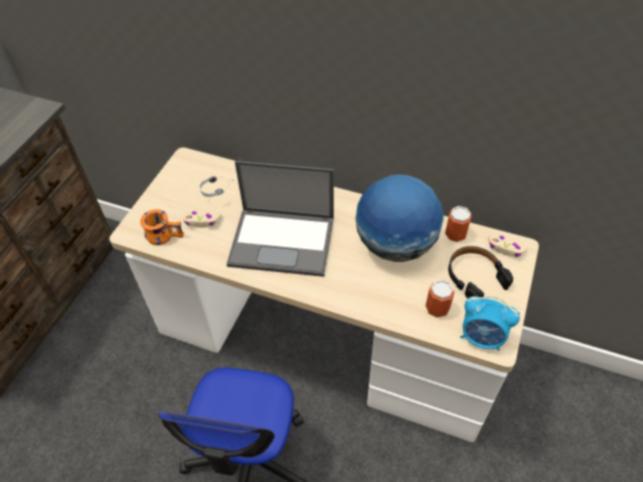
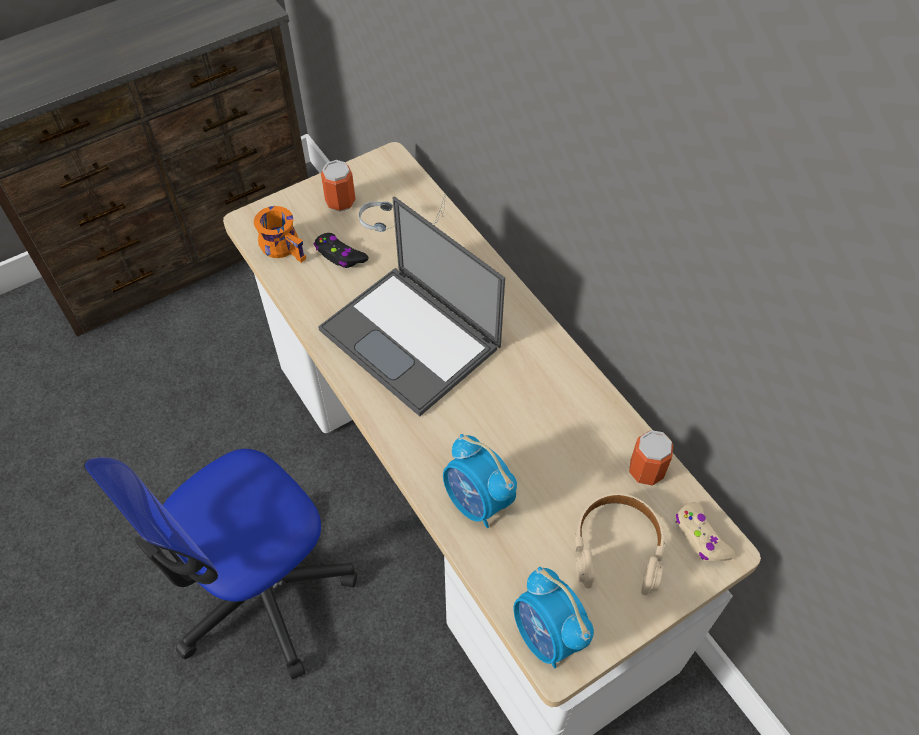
camera: 35 degrees right, 5 degrees up
beige game controller [183,211,221,228] -> black game controller [314,233,369,268]
globe [355,175,444,262] -> none
can [426,280,455,318] -> can moved to [321,160,356,212]
black headphones [448,246,513,299] -> beige headphones [574,493,665,595]
none -> alarm clock [443,434,517,528]

